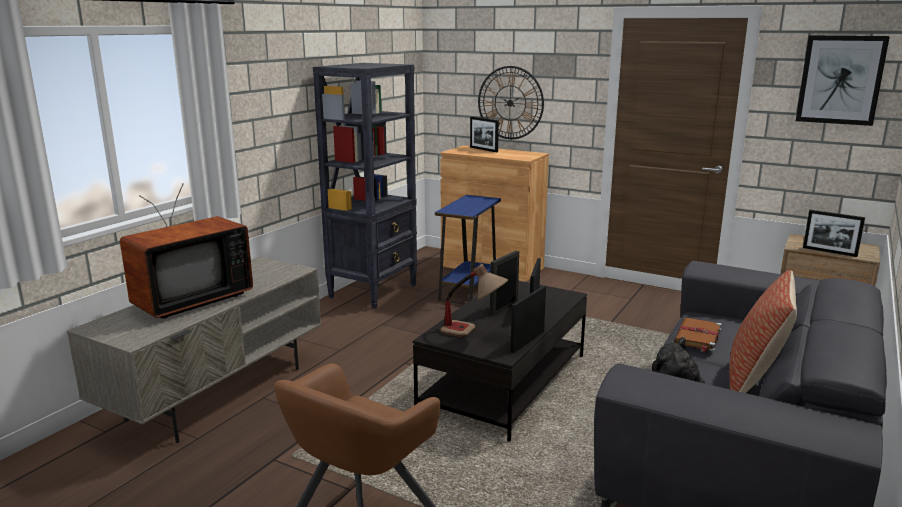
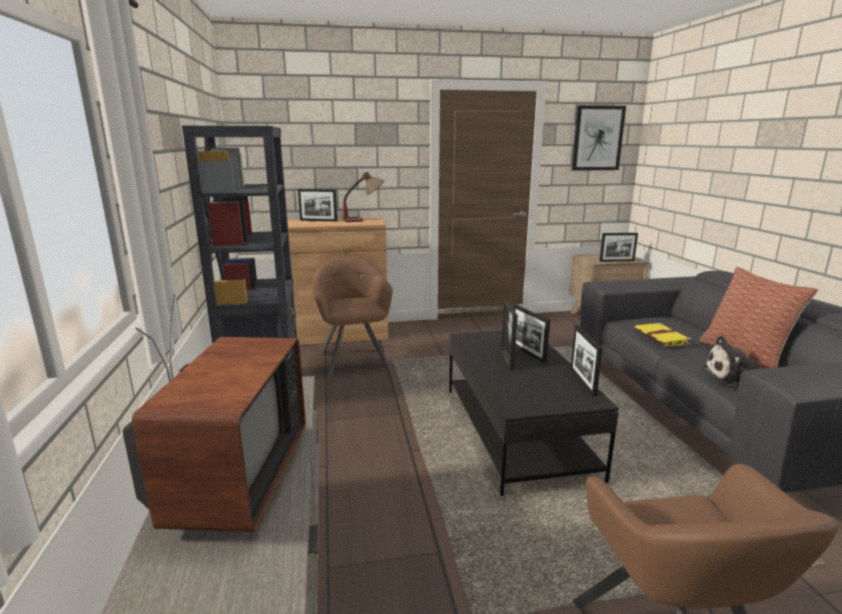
camera: 40 degrees left, 0 degrees up
blue side table [435,195,501,304] -> brown armchair [313,256,393,379]
table lamp [440,264,508,337] -> table lamp moved to [343,172,384,222]
wall clock [478,66,544,139] -> none
brown book [674,318,722,352] -> yellow book [634,323,691,347]

